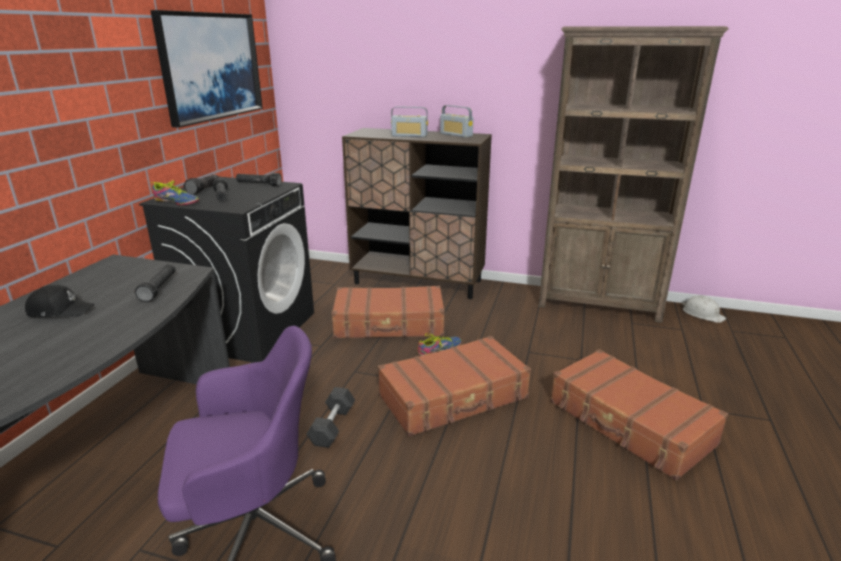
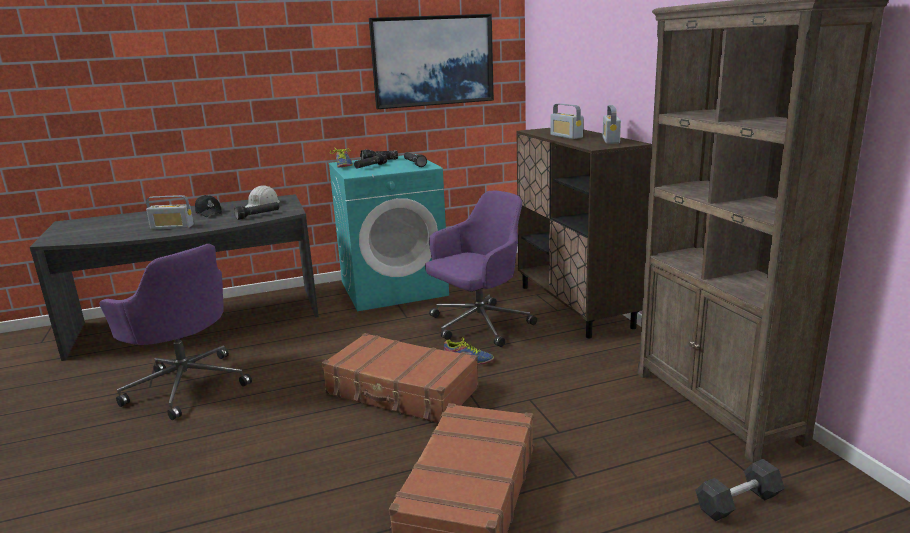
camera: 55 degrees right, 5 degrees down
black washing machine [139,177,314,363] -> turquoise washing machine [328,154,449,311]
grey dumbbell [306,387,355,448] -> grey dumbbell moved to [695,459,785,521]
brown suitcase [331,285,445,339] -> purple office chair [425,191,537,347]
white hard hat [682,295,726,323] -> white hard hat moved to [245,185,280,208]
none -> radio [146,195,194,229]

